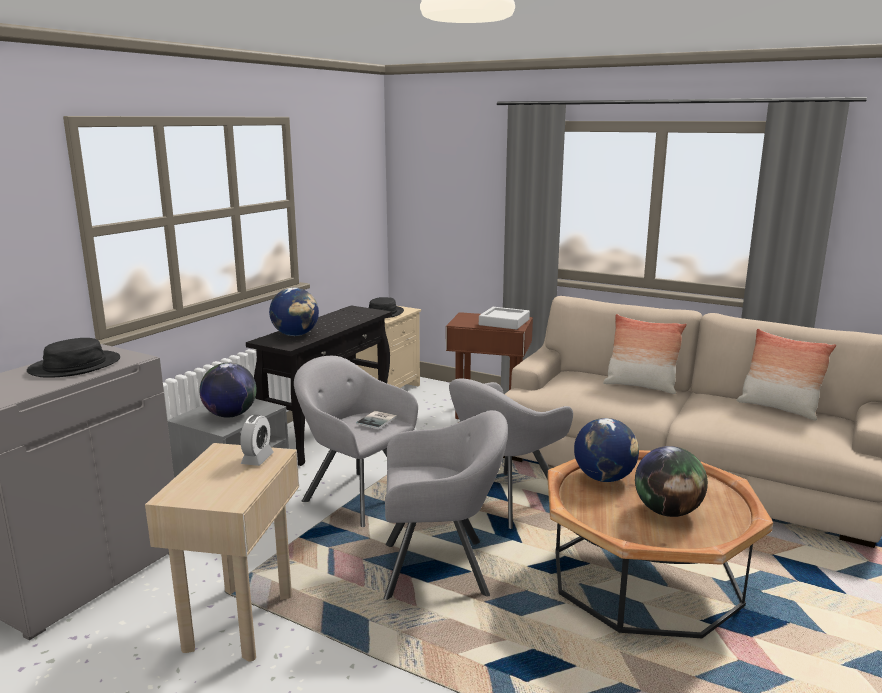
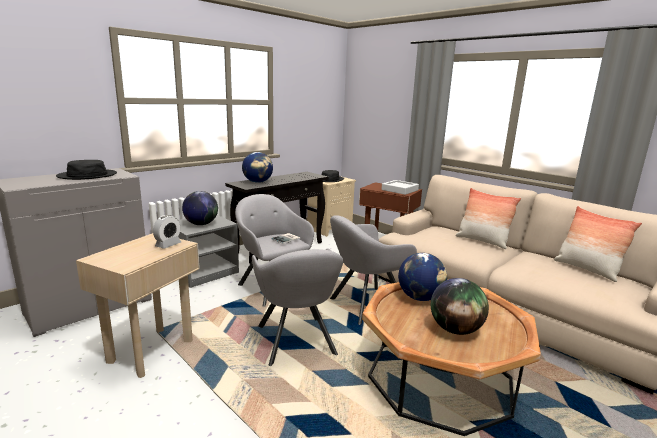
camera: 15 degrees right, 0 degrees up
grey armchair [384,410,508,600] -> grey armchair turned 60 degrees clockwise [252,249,343,366]

